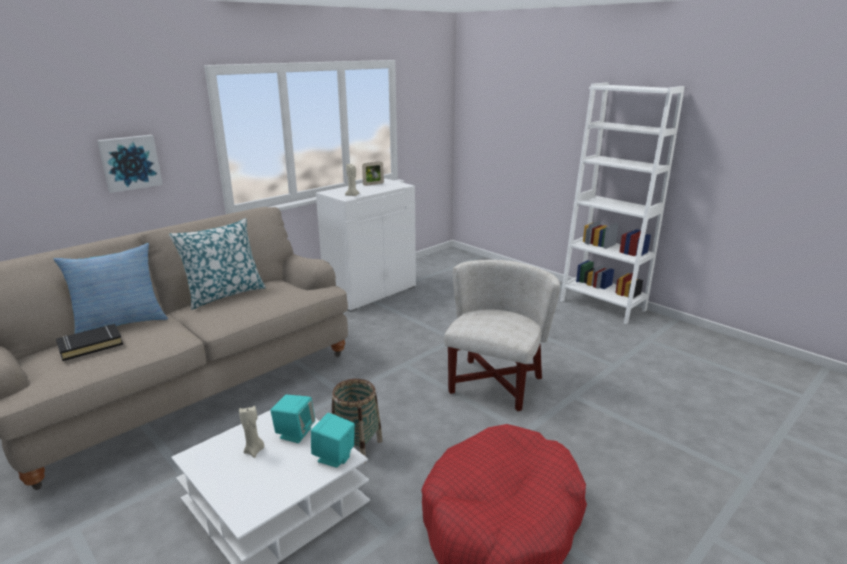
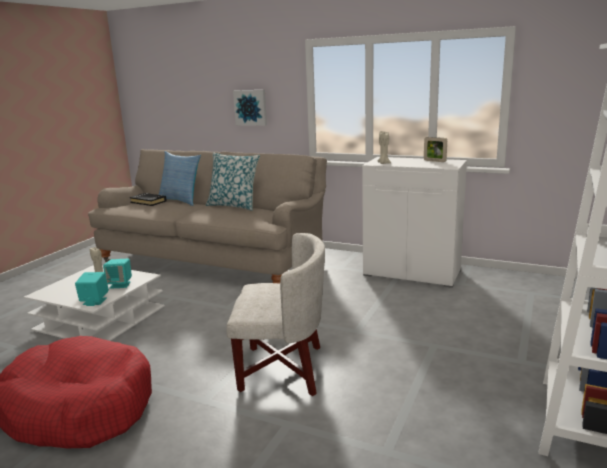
camera: 70 degrees right, 5 degrees down
basket [332,379,382,463] -> none

